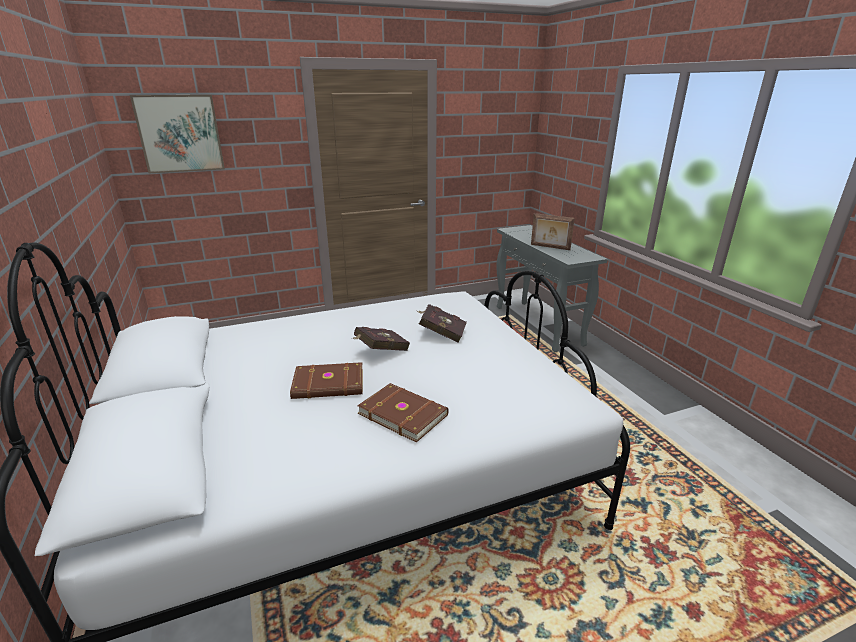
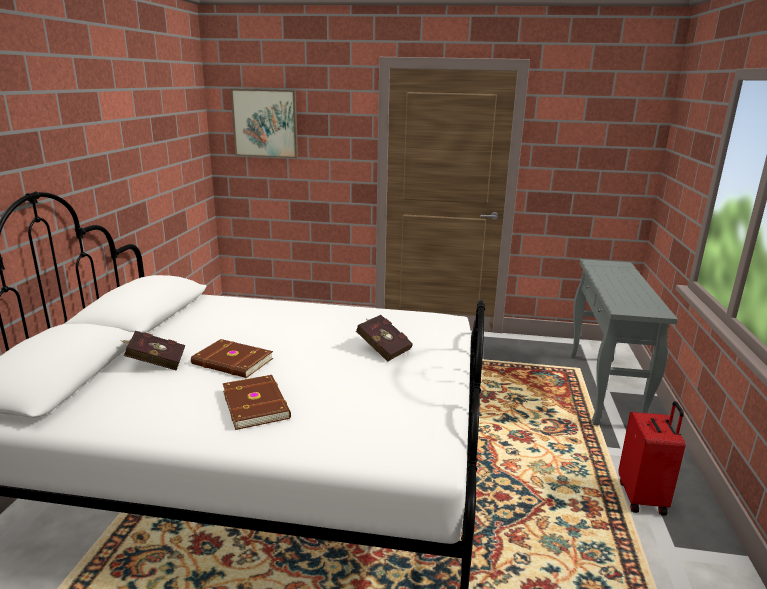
camera: 30 degrees right, 5 degrees down
red book [352,327,410,351] -> red book moved to [120,331,186,371]
picture frame [531,213,575,250] -> none
none -> red suitcase [618,401,686,515]

